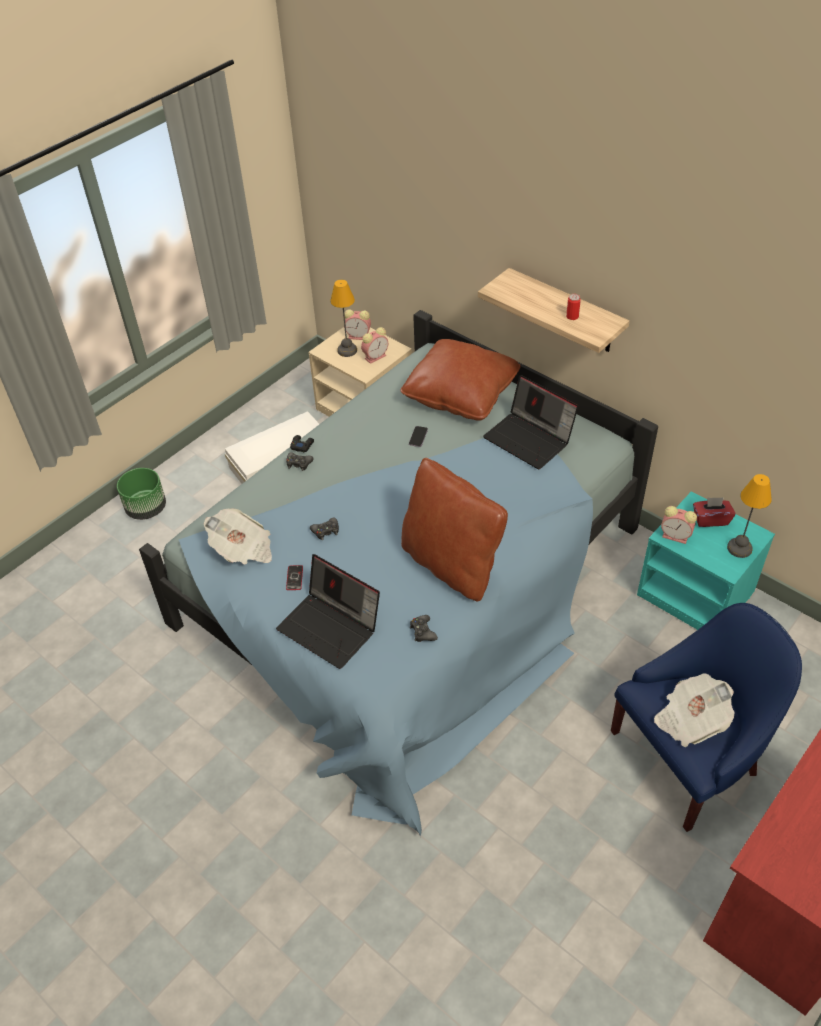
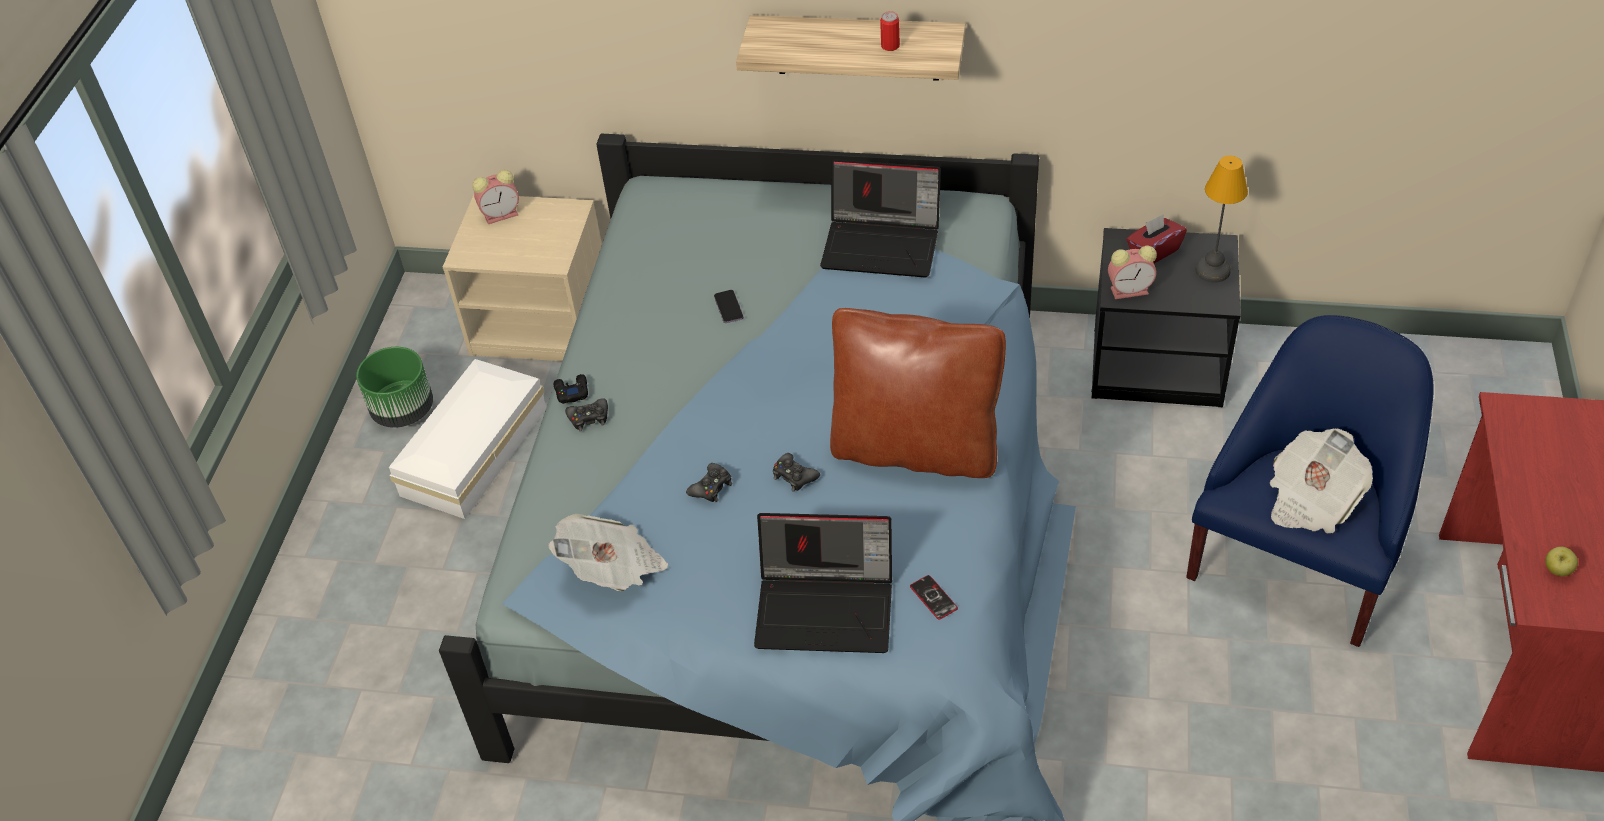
camera: 30 degrees left, 0 degrees up
green planter [117,468,166,520] -> green planter moved to [356,347,433,428]
phone [286,565,303,590] -> phone moved to [910,575,958,620]
table lamp [330,280,357,357] -> none
alarm clock [361,327,388,364] -> none
brown pillow [400,339,521,421] -> none
black game controller [410,615,438,642] -> black game controller moved to [773,453,820,492]
turquoise nightstand [637,491,775,630] -> black nightstand [1091,228,1240,407]
none -> apple [1545,547,1578,576]

